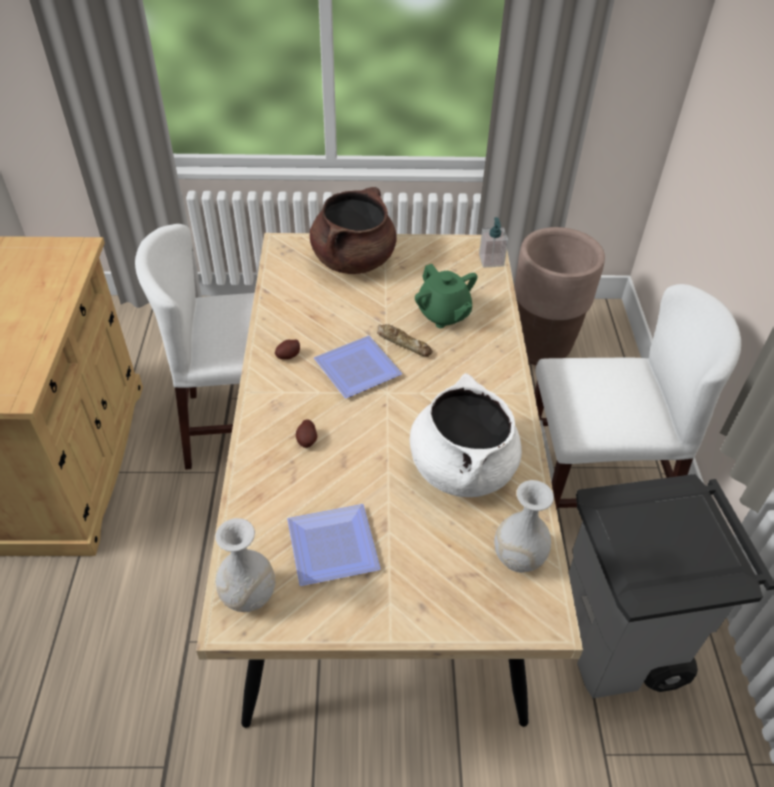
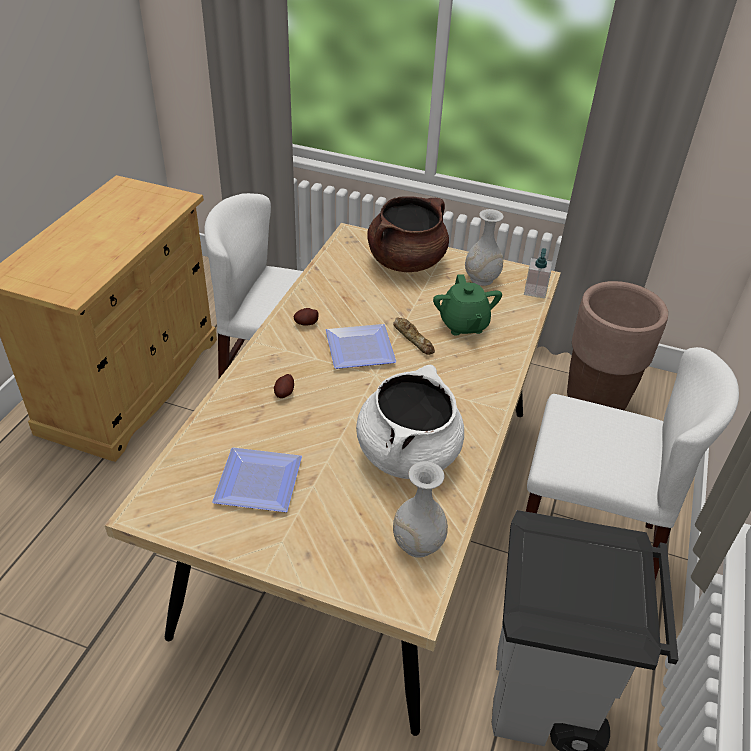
camera: 20 degrees right, 5 degrees down
white vase [215,518,275,612] -> white vase moved to [465,209,504,286]

